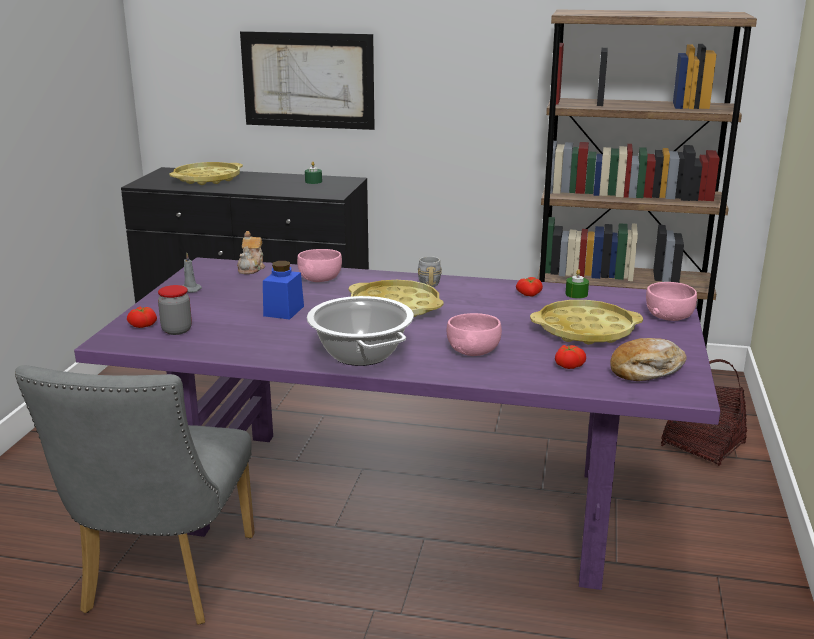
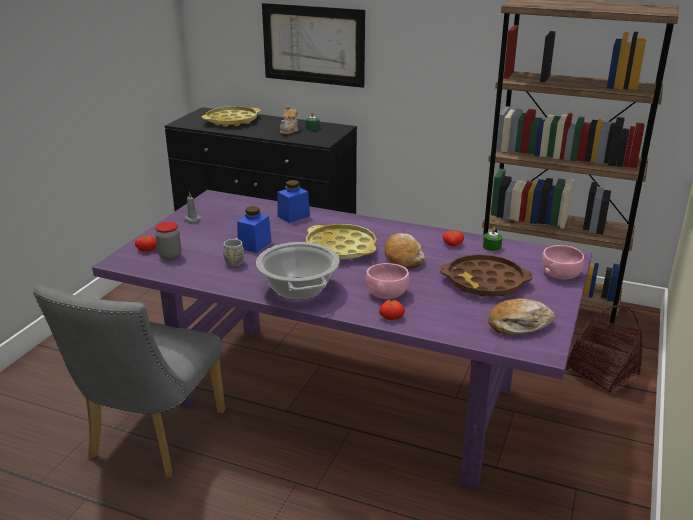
camera: 10 degrees right, 5 degrees up
teapot [237,231,265,274] -> teapot moved to [280,105,299,134]
pink bowl [297,249,342,282] -> blue jar [277,180,310,223]
grey mug [418,256,442,287] -> grey mug moved to [223,238,244,267]
yellow tray [530,300,643,345] -> brown tray [440,254,533,297]
tomato [555,345,586,369] -> tomato moved to [379,300,405,320]
none -> bread [385,233,425,268]

